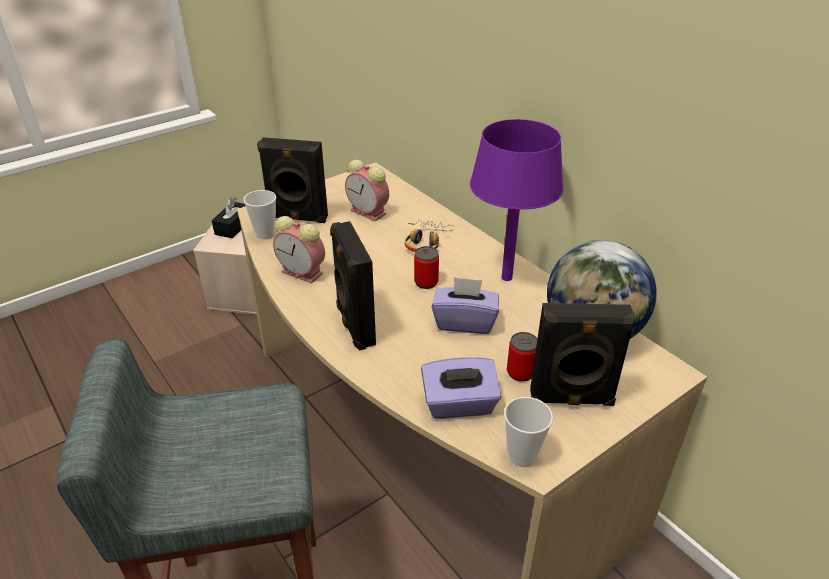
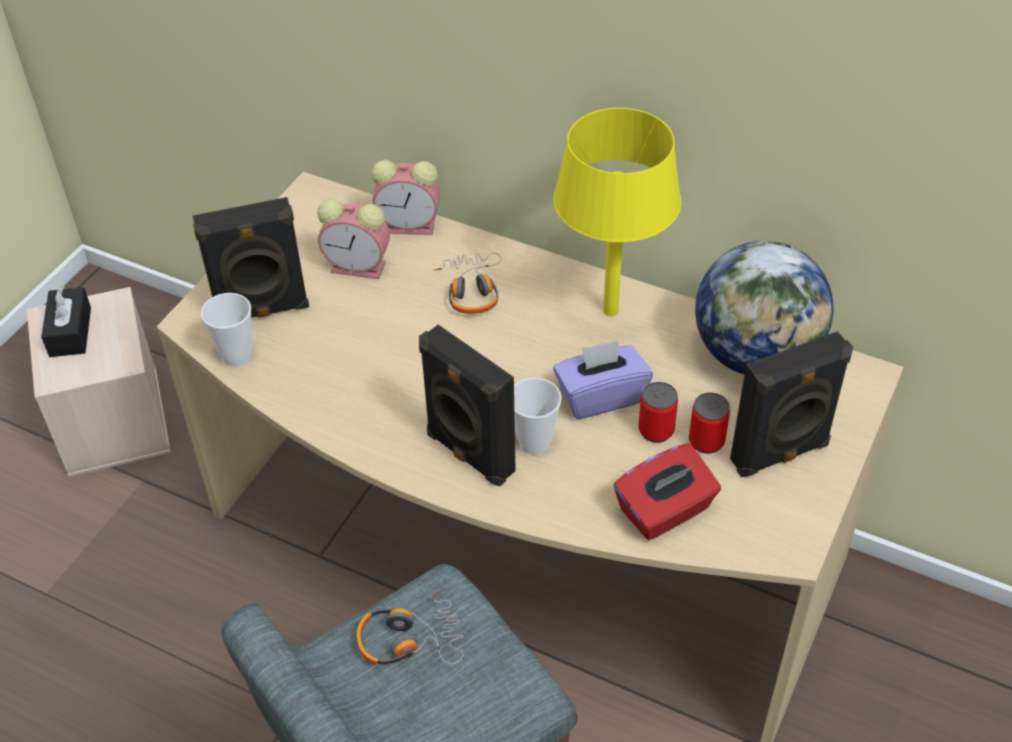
camera: 25 degrees left, 10 degrees up
alarm clock [273,216,325,284] -> alarm clock moved to [372,160,440,235]
can [414,246,439,289] -> can moved to [638,382,678,443]
purple tissue box [421,357,501,419] -> red tissue box [614,443,721,540]
purple table lamp [470,119,564,281] -> yellow table lamp [553,108,681,316]
cup [504,397,553,467] -> cup moved to [514,378,562,455]
none -> headphones [356,590,464,665]

